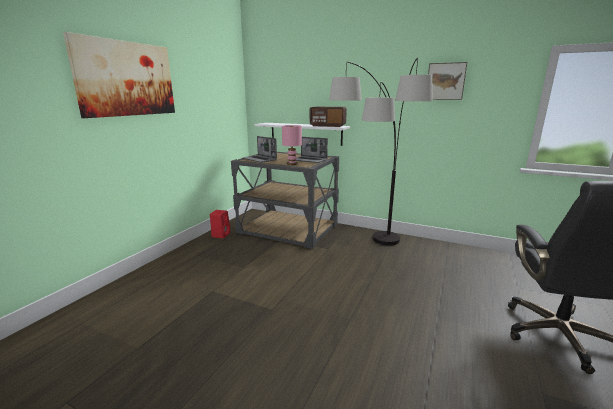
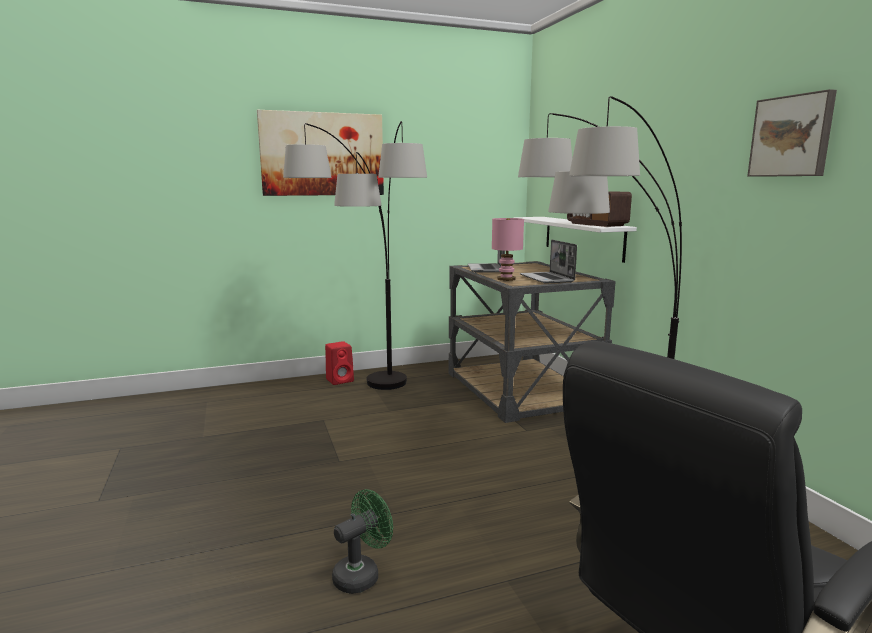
camera: 45 degrees right, 5 degrees down
red speaker [210,210,230,238] -> red speaker moved to [325,341,354,385]
none -> floor lamp [283,121,427,390]
none -> green fan [332,489,393,594]

